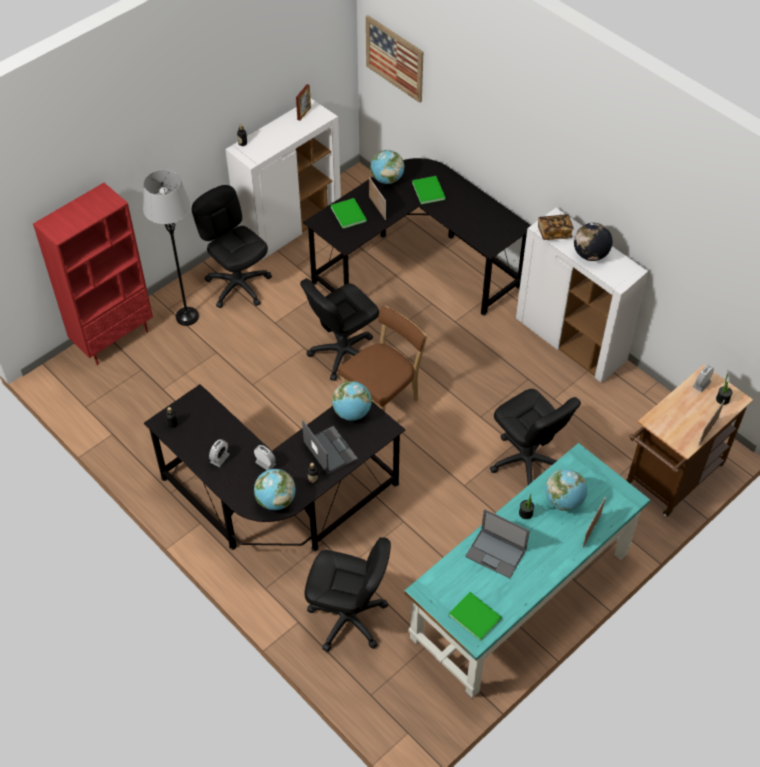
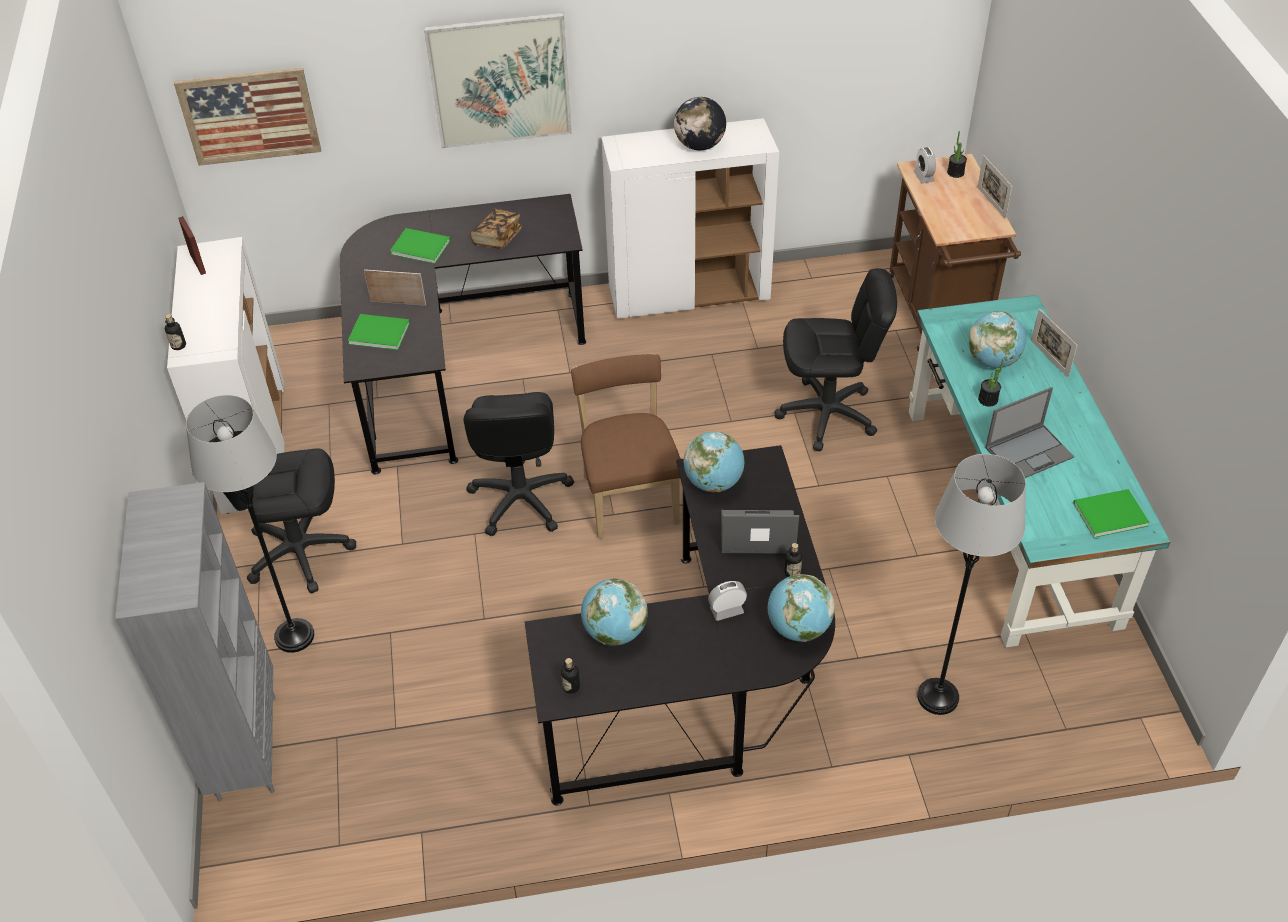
camera: 55 degrees left, 5 degrees down
red bookcase [33,183,153,365] -> grey bookcase [115,482,275,801]
alarm clock [209,439,230,467] -> none
black office chair [305,537,391,652] -> grey floor lamp [917,454,1026,715]
globe [370,150,404,184] -> globe moved to [581,578,648,646]
book [538,214,574,240] -> book moved to [471,209,522,249]
none -> picture [424,13,572,148]

